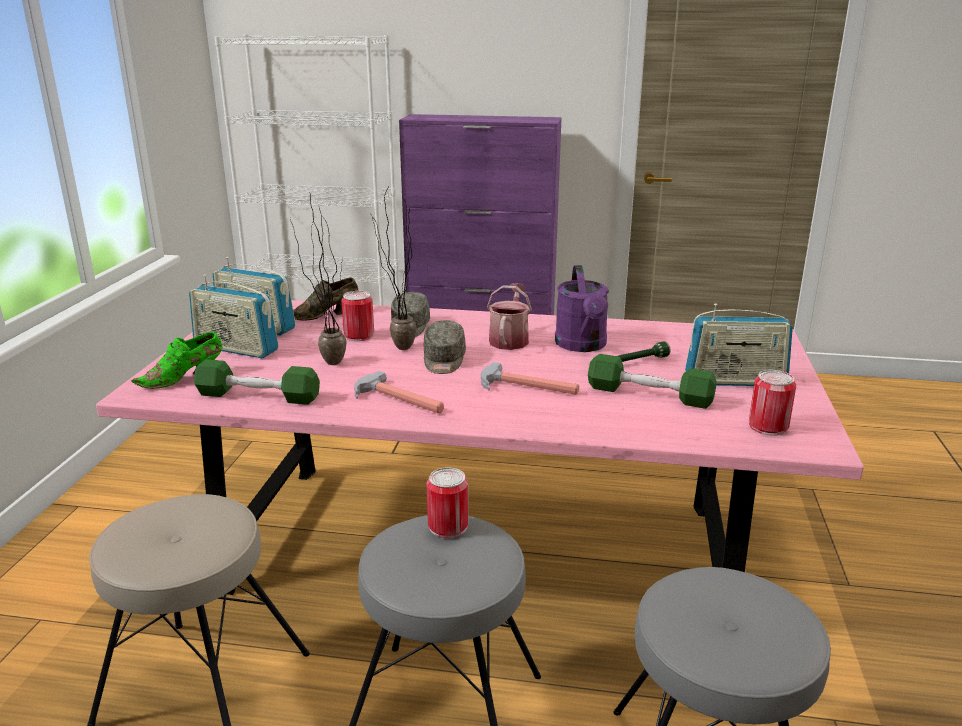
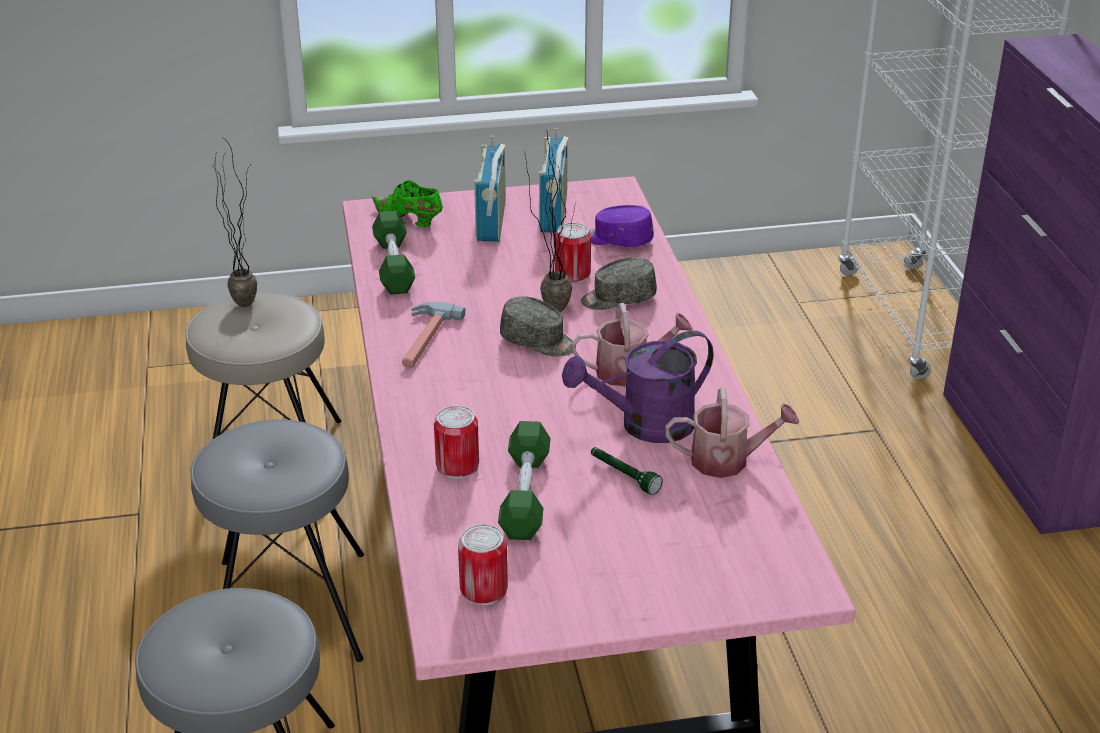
camera: 70 degrees right, 10 degrees up
potted plant [290,194,346,365] -> potted plant moved to [212,143,257,307]
brown shoe [293,278,359,321] -> purple cap [589,205,654,247]
grey cap [424,320,466,374] -> grey cap turned 135 degrees counterclockwise [500,296,576,356]
can [427,467,468,538] -> can moved to [434,405,479,479]
hammer [481,362,579,395] -> none
radio [685,304,793,386] -> none
none -> watering can [665,388,799,478]

